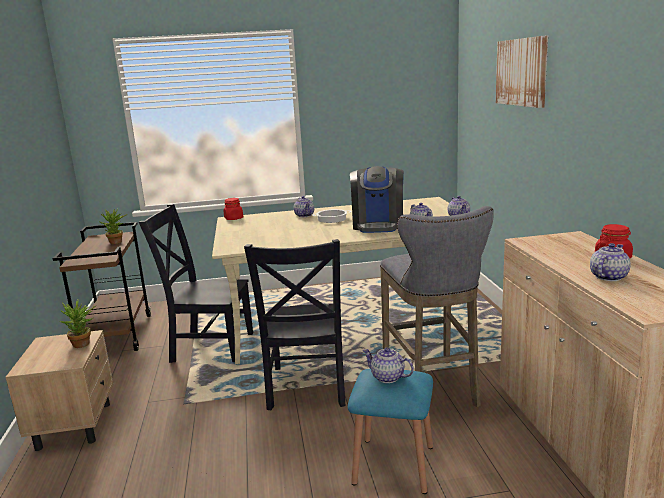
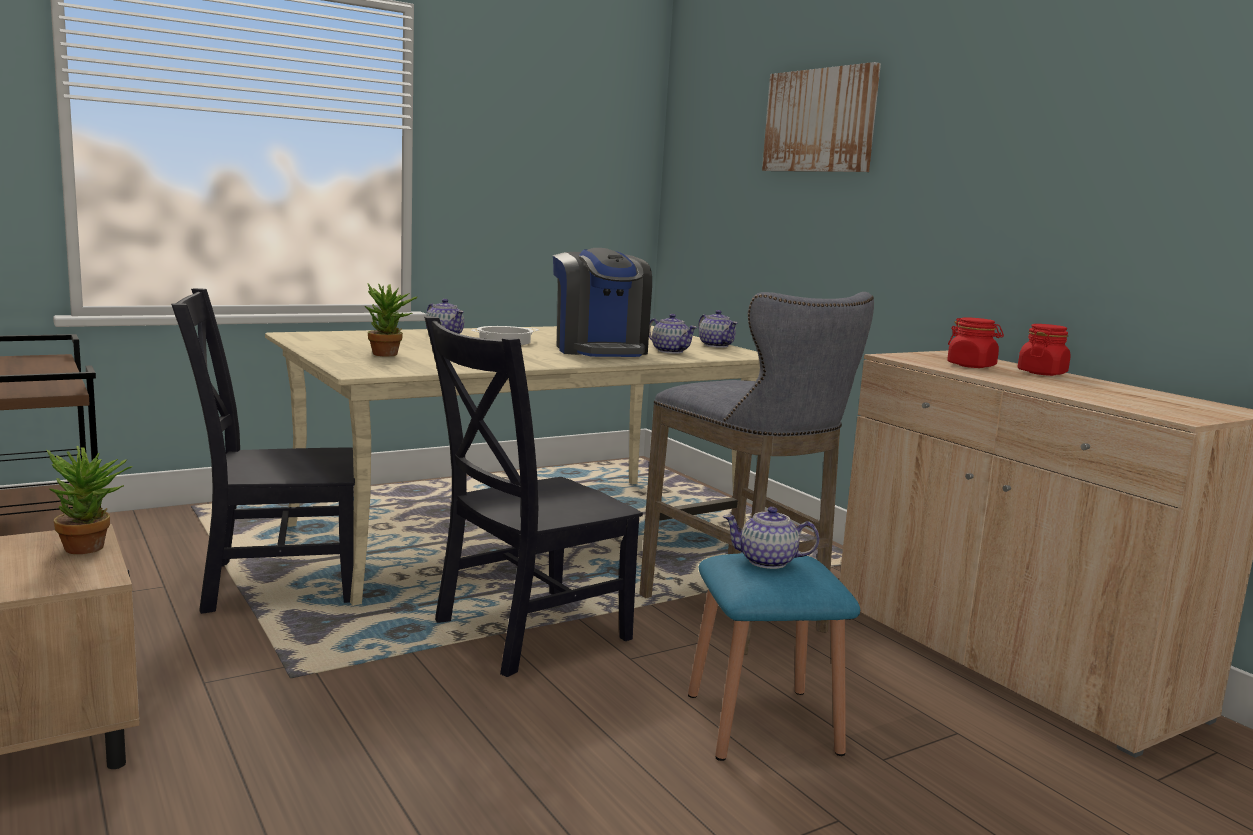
camera: 25 degrees left, 5 degrees down
potted plant [100,209,127,244] -> potted plant moved to [365,283,417,356]
red jar [224,198,243,220] -> red jar moved to [947,317,1004,368]
black chair [244,239,345,410] -> black chair turned 75 degrees clockwise [424,317,643,677]
teapot [590,243,631,281] -> none

